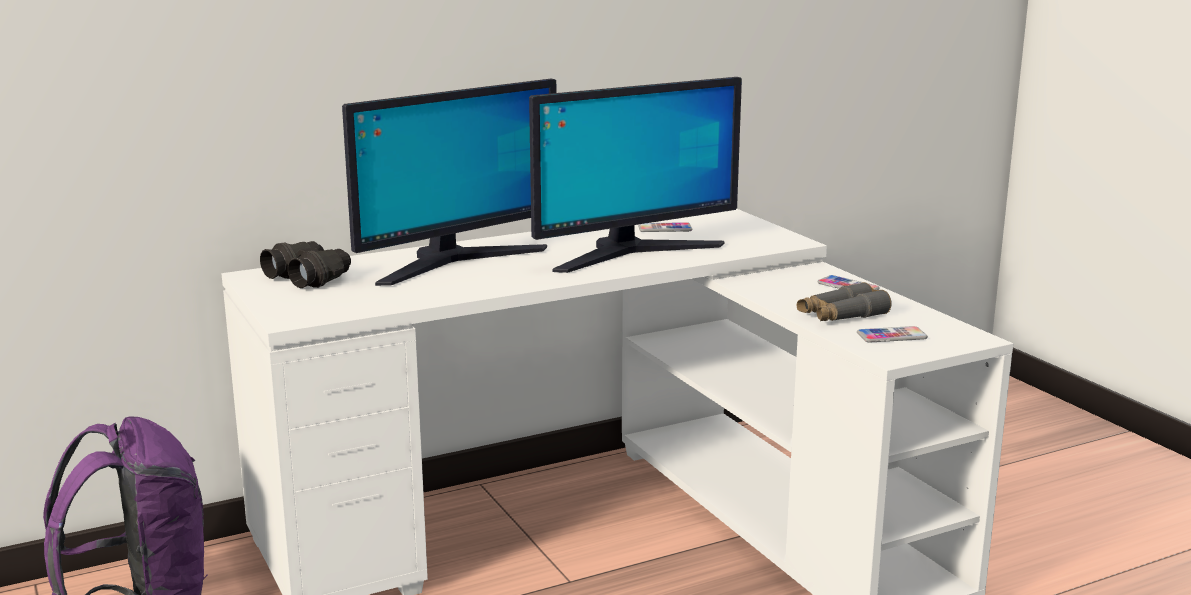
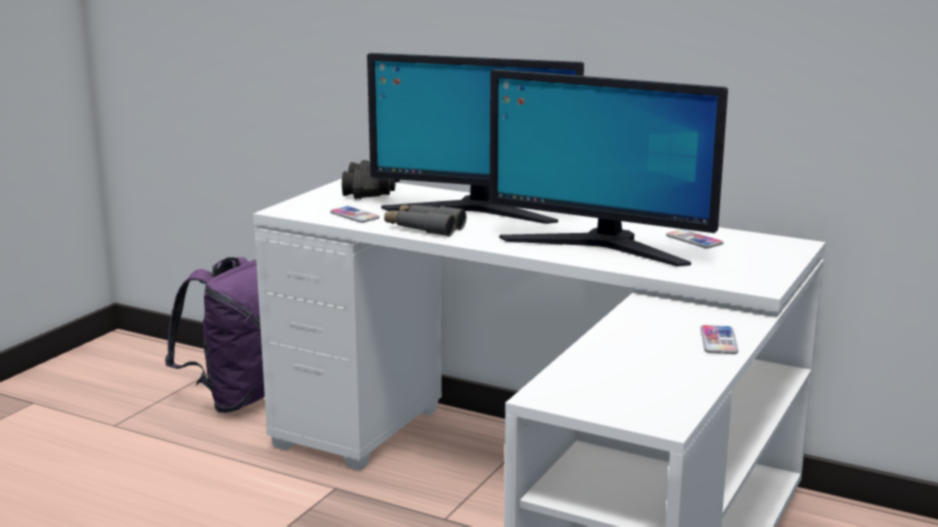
camera: 55 degrees right, 0 degrees up
grey binoculars [797,282,892,321] -> grey binoculars moved to [384,205,466,236]
phone [857,326,928,343] -> phone moved to [330,206,380,223]

